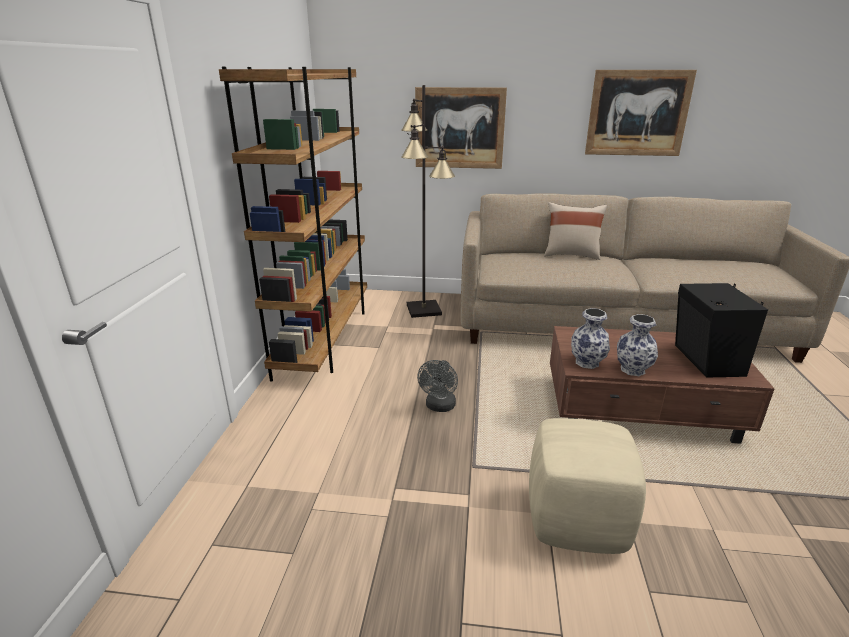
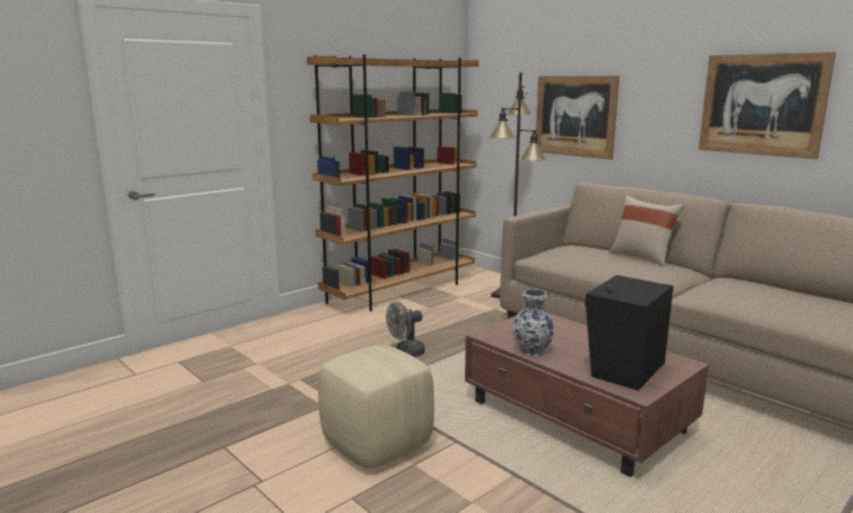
camera: 40 degrees right, 10 degrees down
vase [571,308,610,369] -> none

